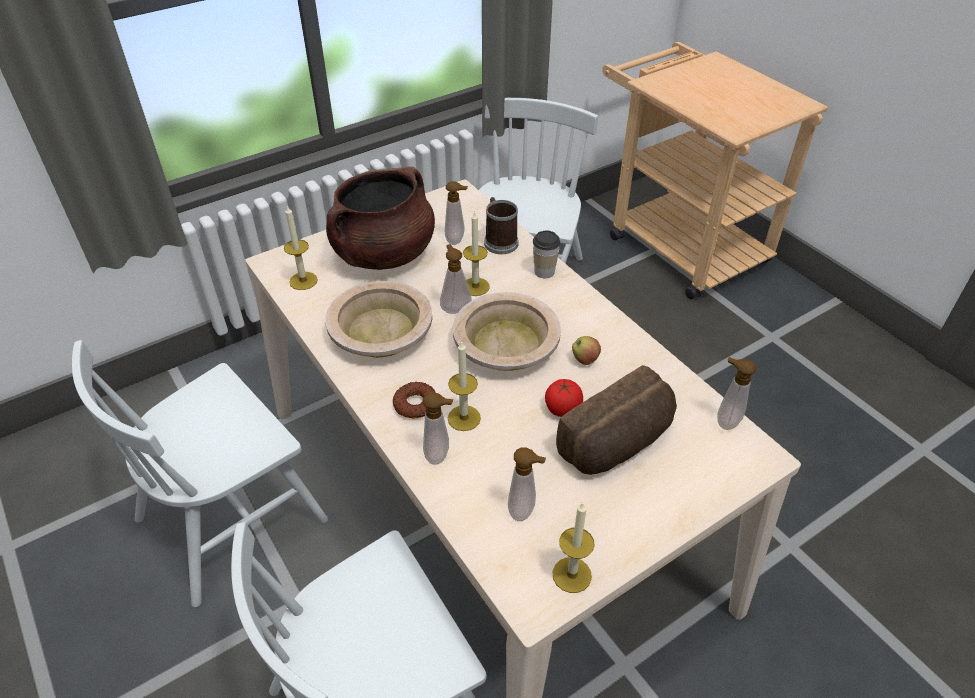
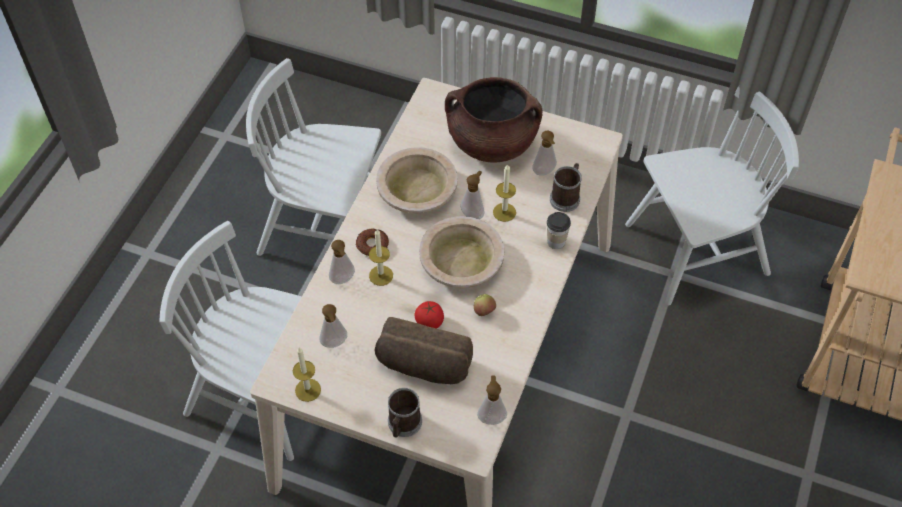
camera: 55 degrees right, 10 degrees up
candle [284,205,318,290] -> none
none -> mug [388,388,422,438]

